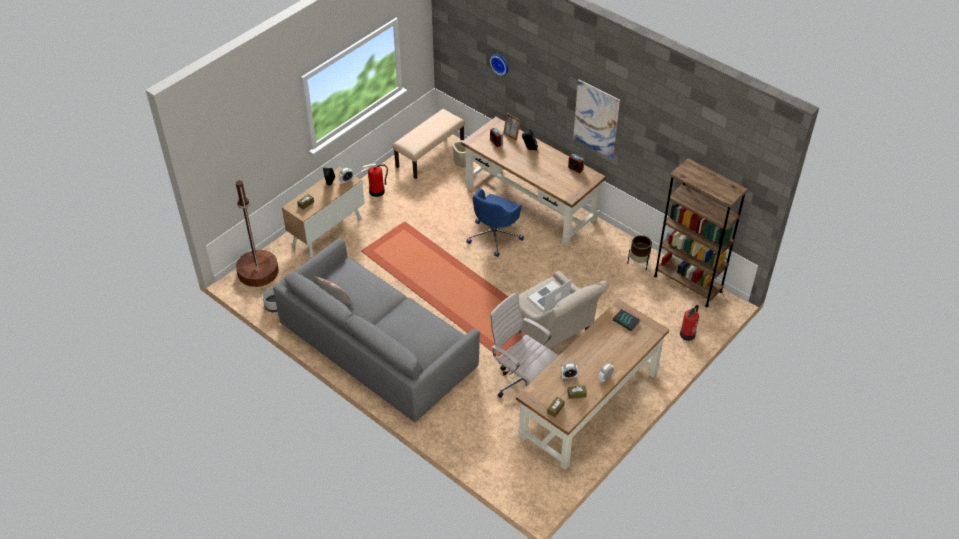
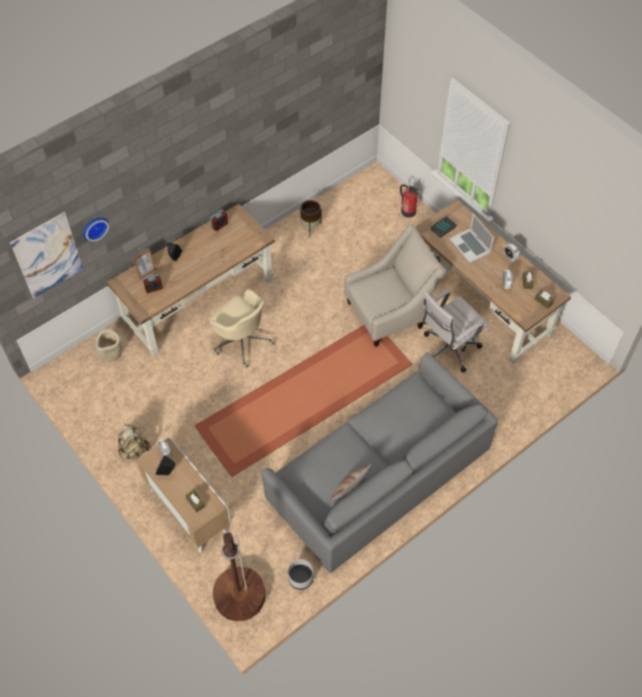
camera: 80 degrees left, 10 degrees up
fire extinguisher [361,163,388,197] -> beige backpack [118,424,150,459]
beige bench [393,109,465,179] -> none
blue office chair [466,188,524,257] -> beige office chair [210,289,275,369]
laptop [528,280,571,312] -> laptop moved to [450,214,494,263]
picture [573,79,620,159] -> picture moved to [10,212,83,298]
brown bookcase [654,158,748,307] -> none

